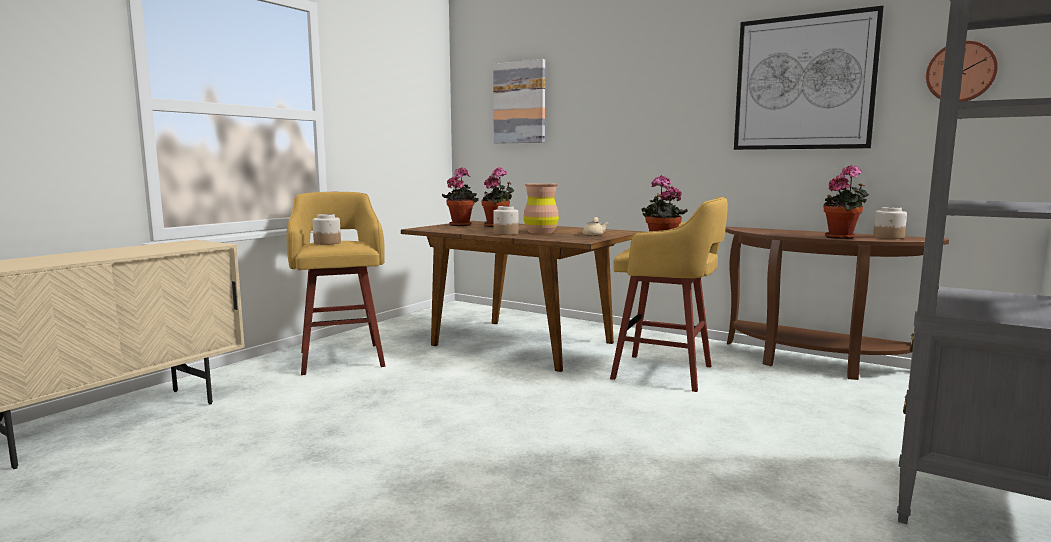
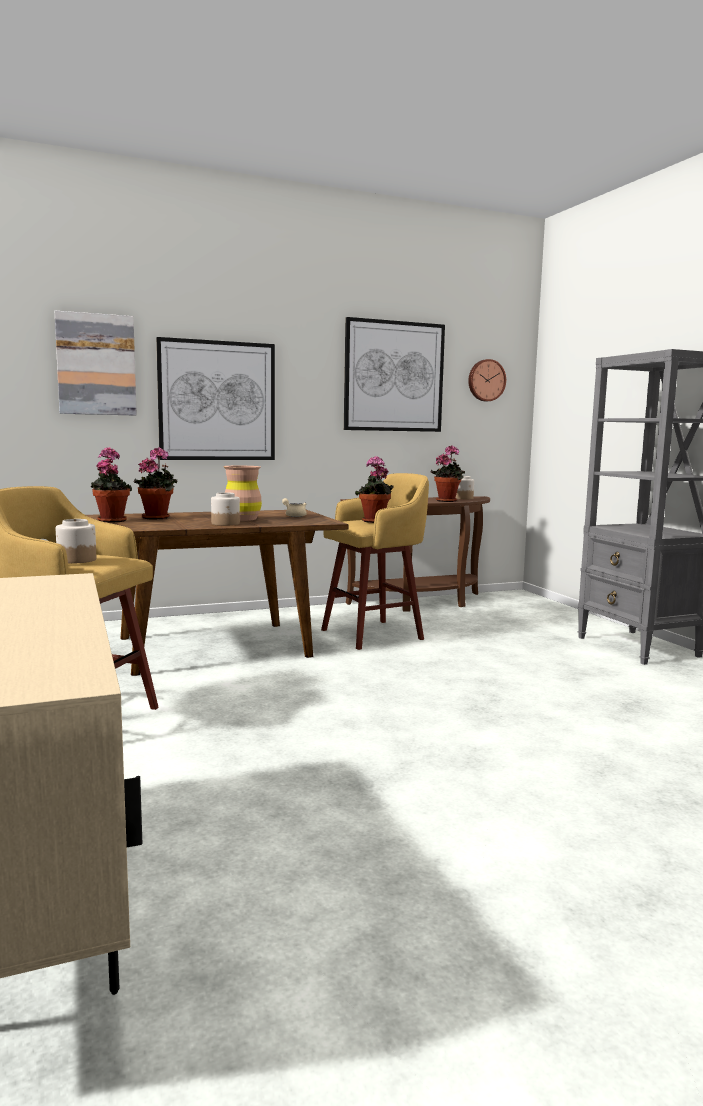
camera: 55 degrees left, 0 degrees up
none -> picture [156,337,275,460]

